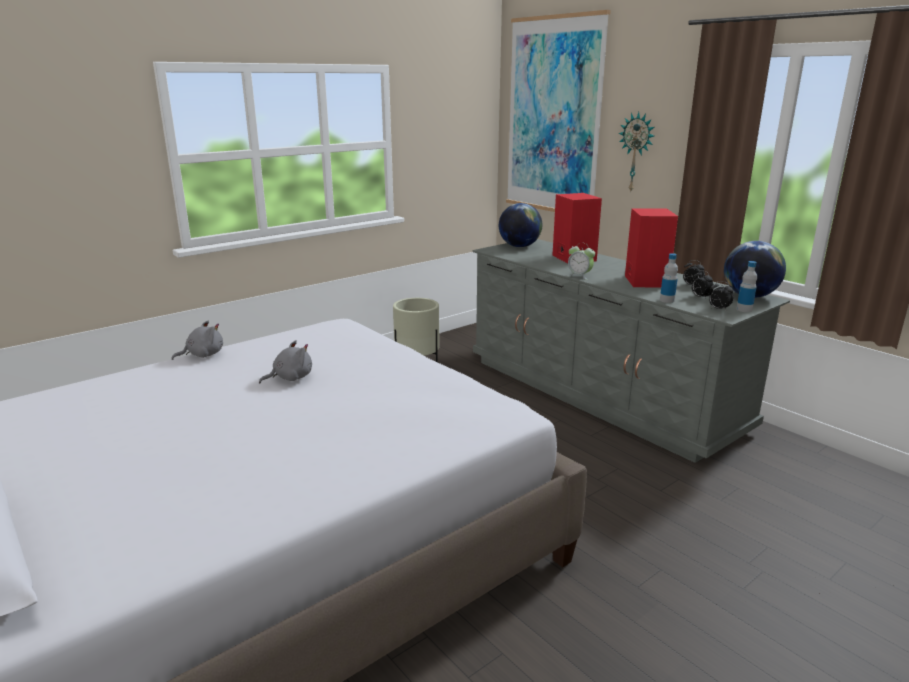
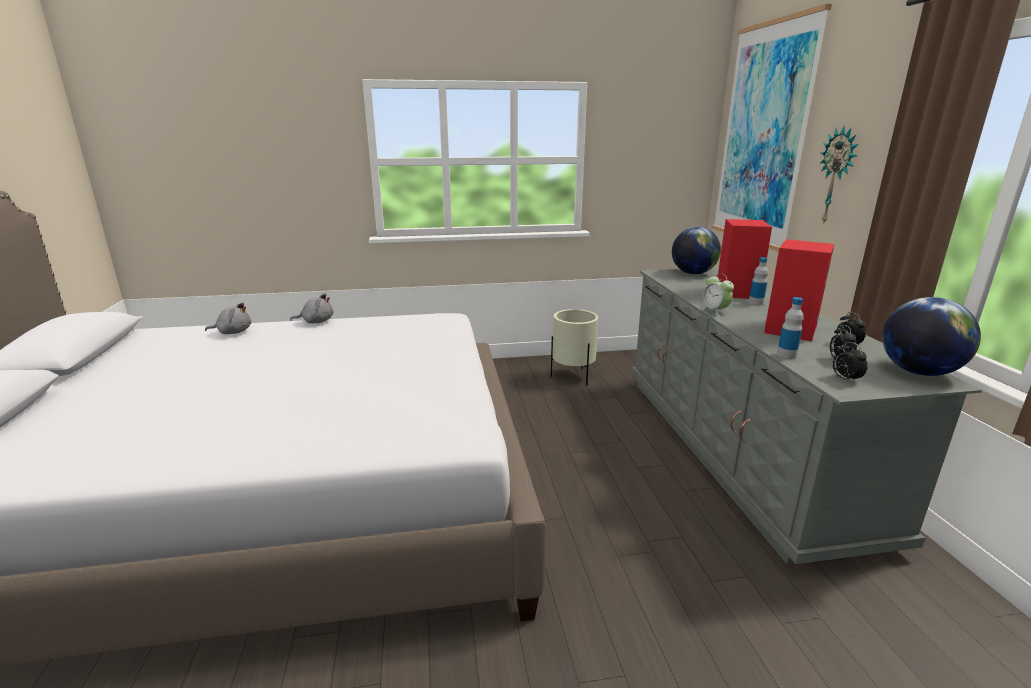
camera: 30 degrees right, 0 degrees up
grey plush toy [259,340,312,383] -> grey plush toy moved to [205,303,251,334]
bottle [736,261,757,312] -> bottle moved to [749,257,768,305]

